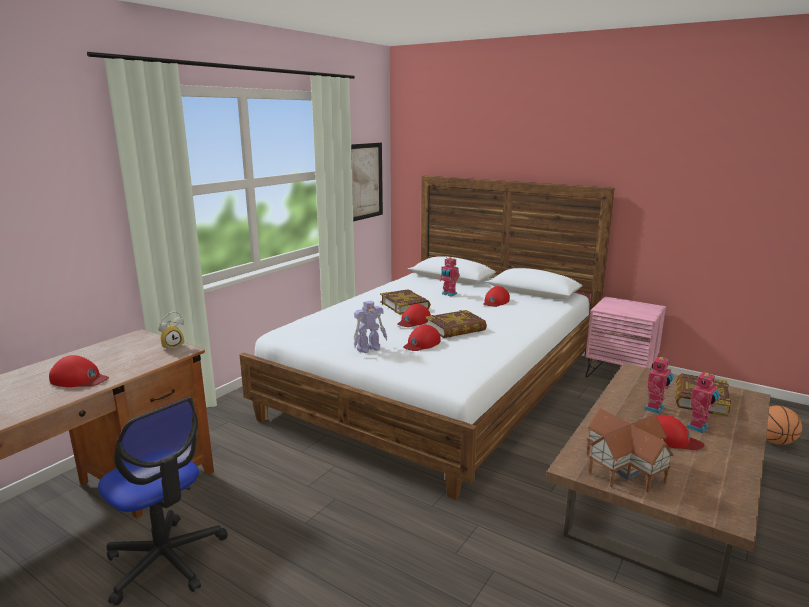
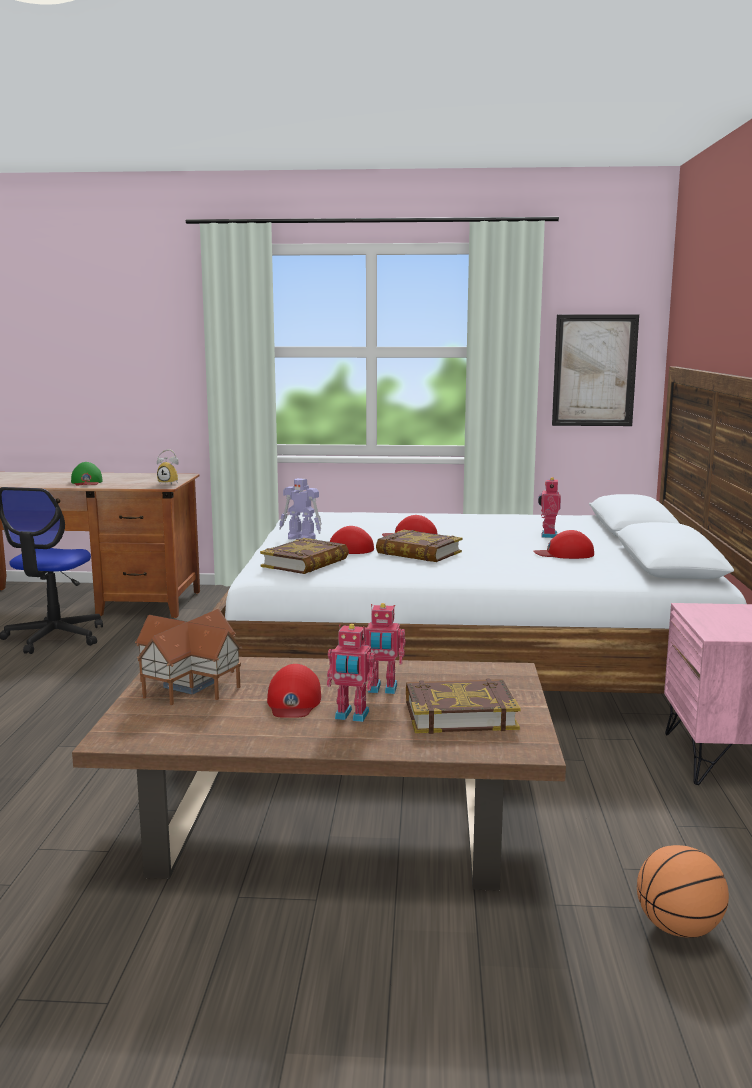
camera: 60 degrees right, 5 degrees down
red cap [49,355,109,387] -> green cap [71,462,103,486]
book [380,289,431,315] -> book moved to [260,538,349,574]

